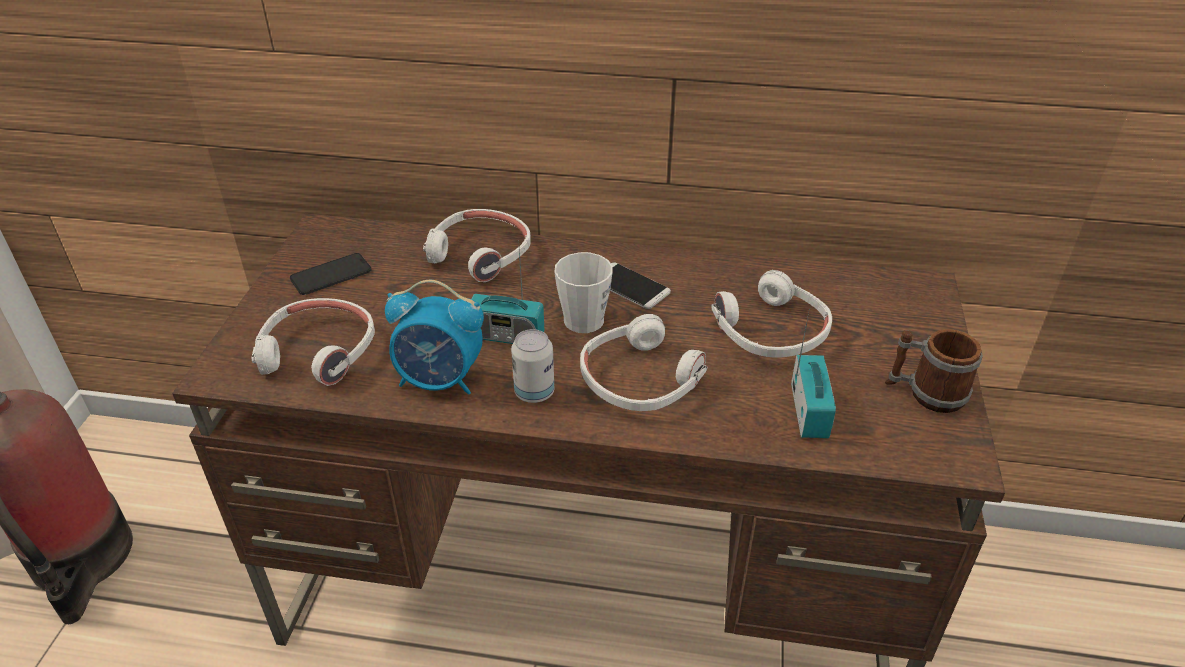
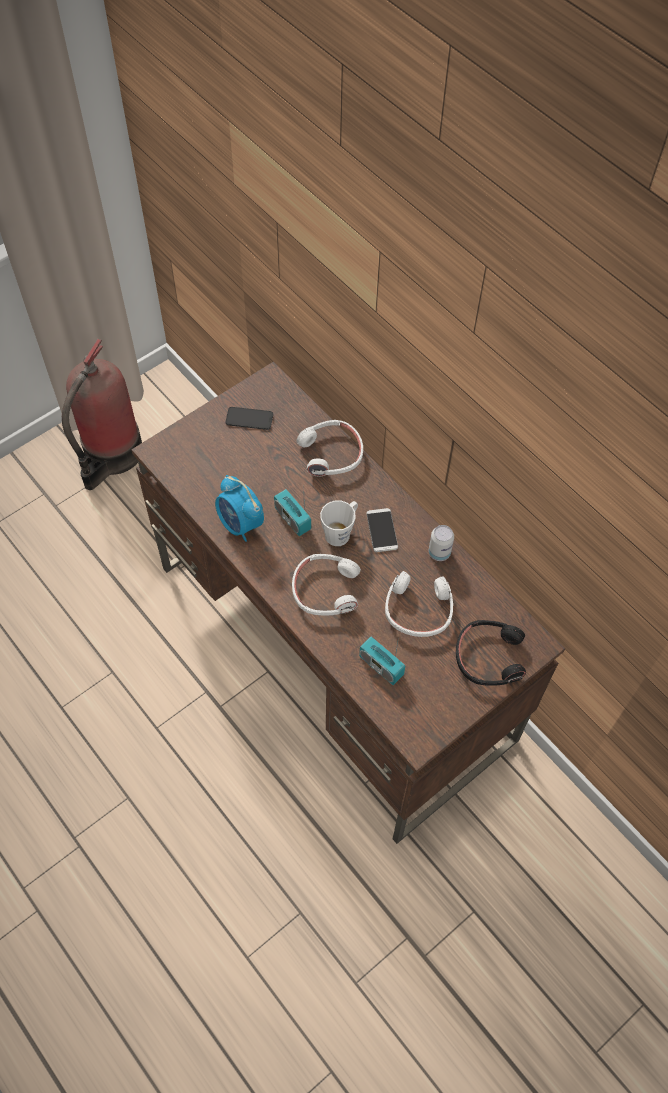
camera: 40 degrees right, 20 degrees up
white headphones [252,298,375,386] -> none
can [511,329,554,403] -> can moved to [428,525,454,561]
radio [791,309,836,438] -> radio turned 90 degrees clockwise [359,636,405,685]
mug [885,329,983,413] -> none
none -> black headphones [456,620,526,686]

